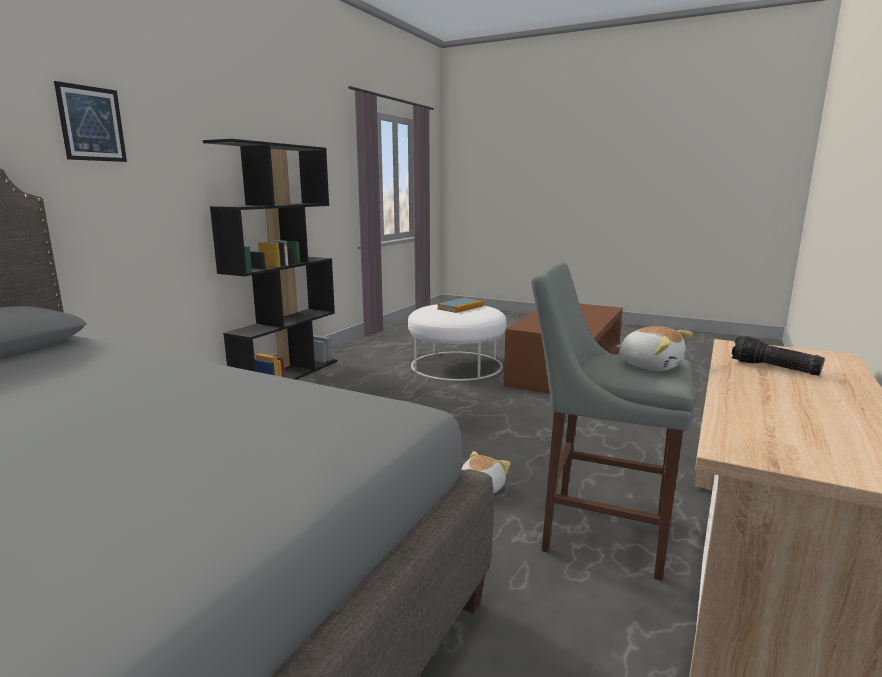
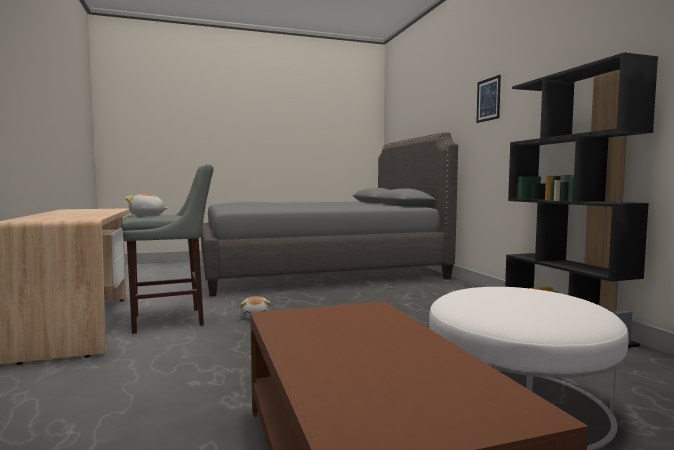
camera: 135 degrees right, 10 degrees down
book [437,298,483,313] -> none
flashlight [732,335,825,376] -> none

